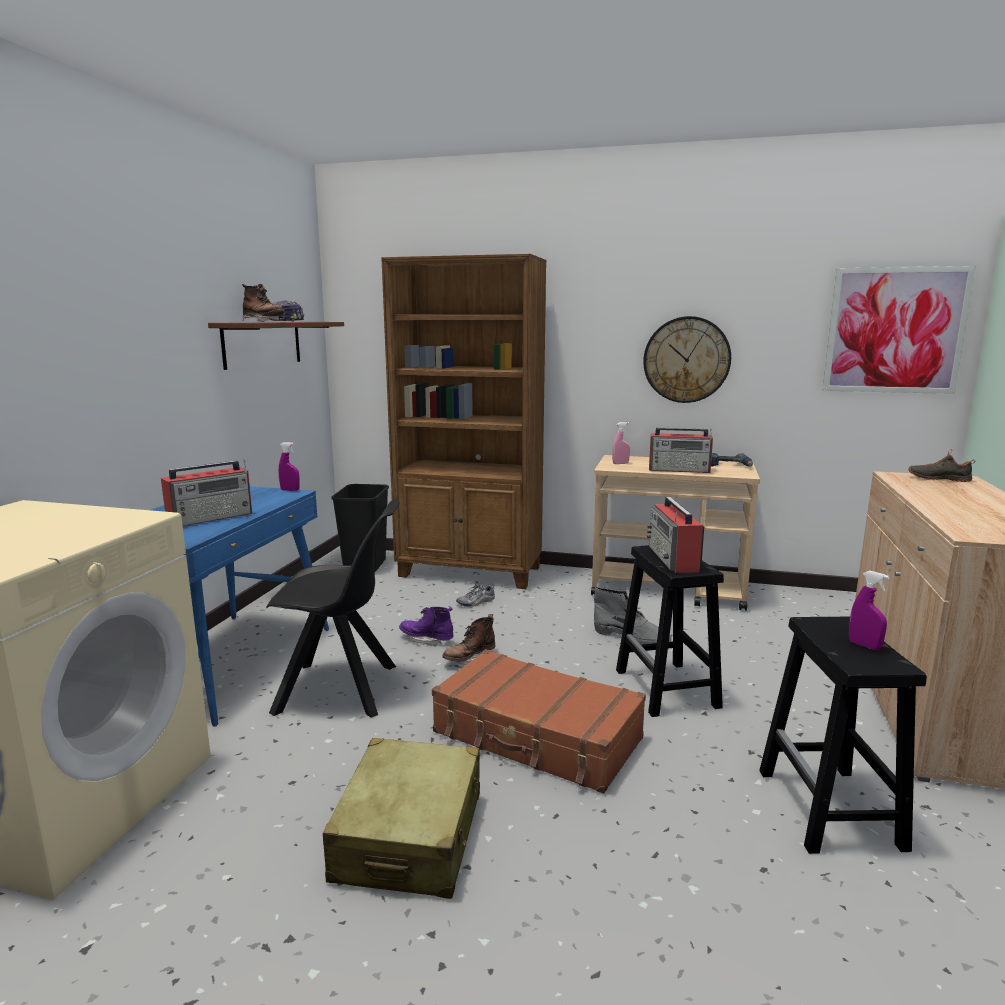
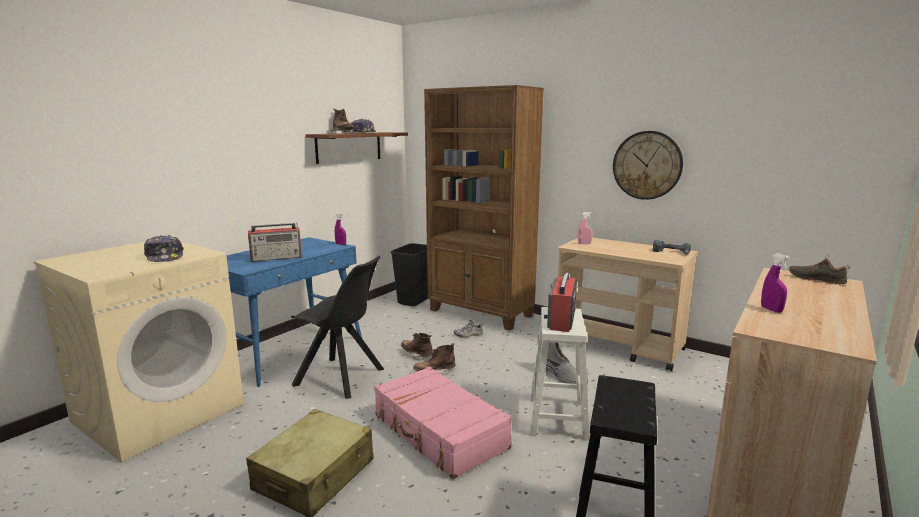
camera: 20 degrees right, 0 degrees up
purple boot [399,607,453,647] -> brown boot [401,333,433,361]
brown suitcase [432,649,646,794] -> pink suitcase [374,366,512,479]
black stool [616,545,724,717] -> white stool [530,307,589,440]
radio [649,428,713,473] -> none
picture [823,266,976,394] -> none
purple spray bottle [849,571,889,650] -> purple spray bottle moved to [761,253,790,313]
none -> cap [144,235,184,262]

